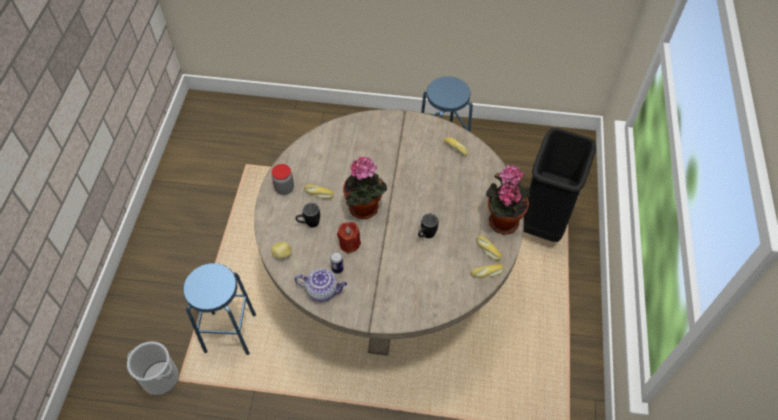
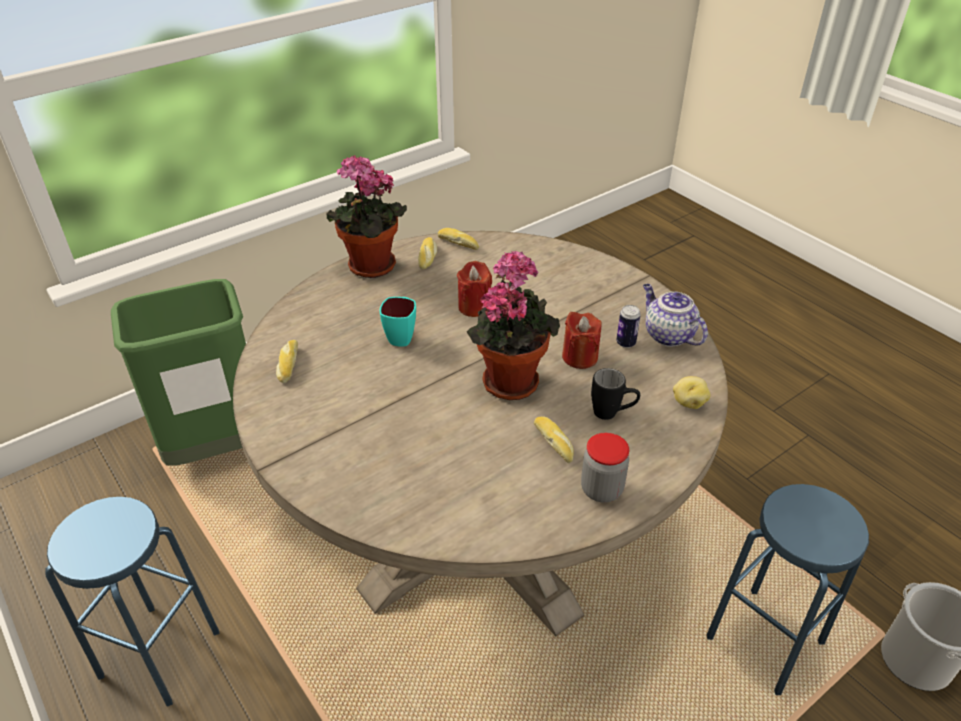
camera: 135 degrees left, 15 degrees down
black mug [418,214,439,238] -> red candle [457,261,492,317]
black trash can [523,128,596,242] -> green trash can [111,279,246,466]
none -> turquoise mug [380,297,416,347]

